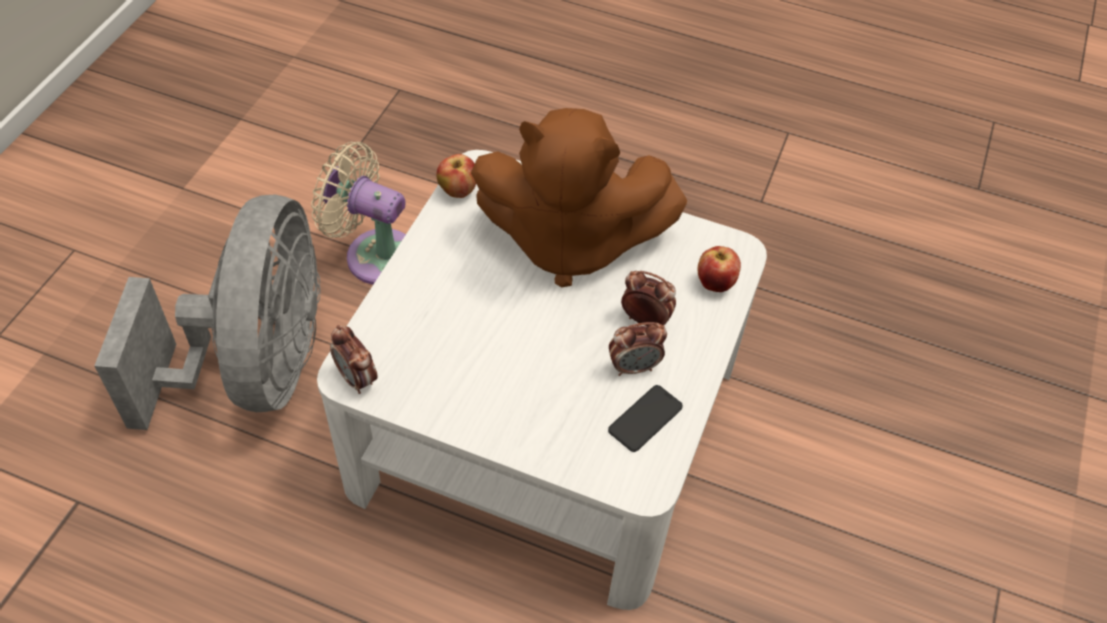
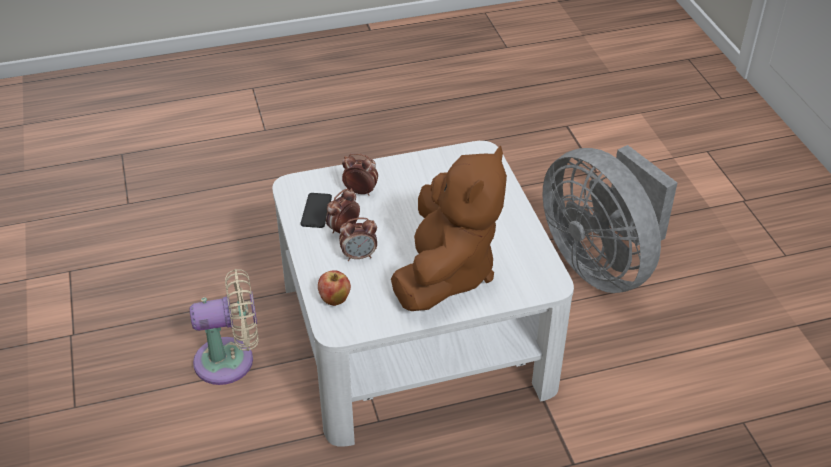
camera: 145 degrees right, 10 degrees down
beige fan [311,142,406,285] -> beige fan moved to [190,269,259,385]
alarm clock [330,325,378,394] -> alarm clock moved to [342,153,378,196]
apple [436,154,476,198] -> none
brown plush toy [471,108,687,287] -> brown plush toy turned 135 degrees clockwise [391,146,507,311]

